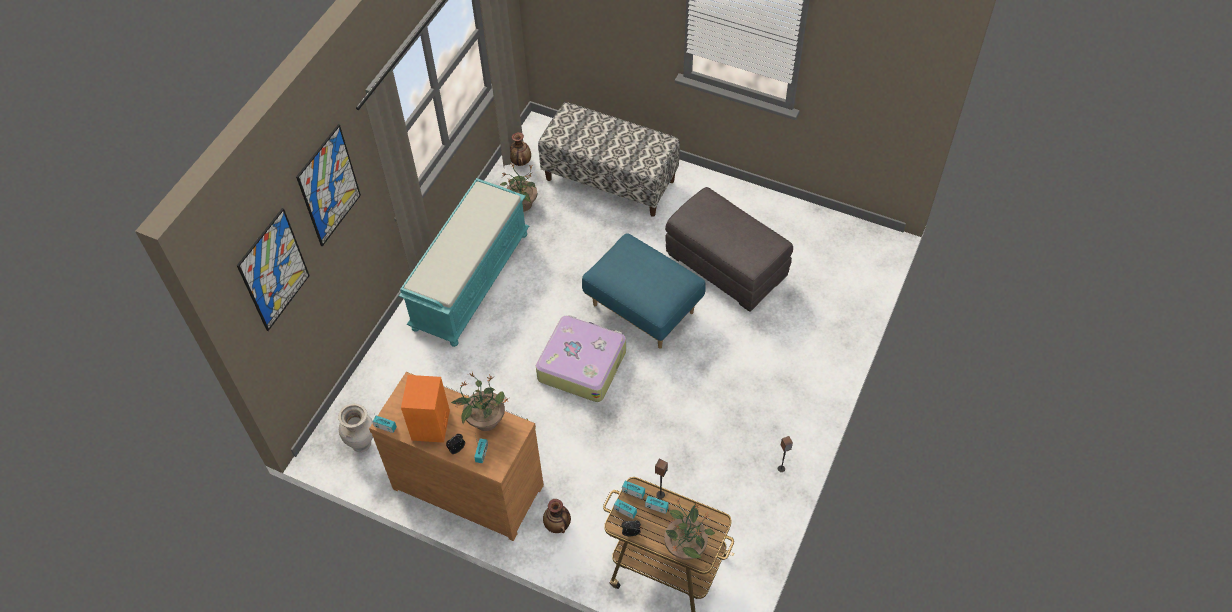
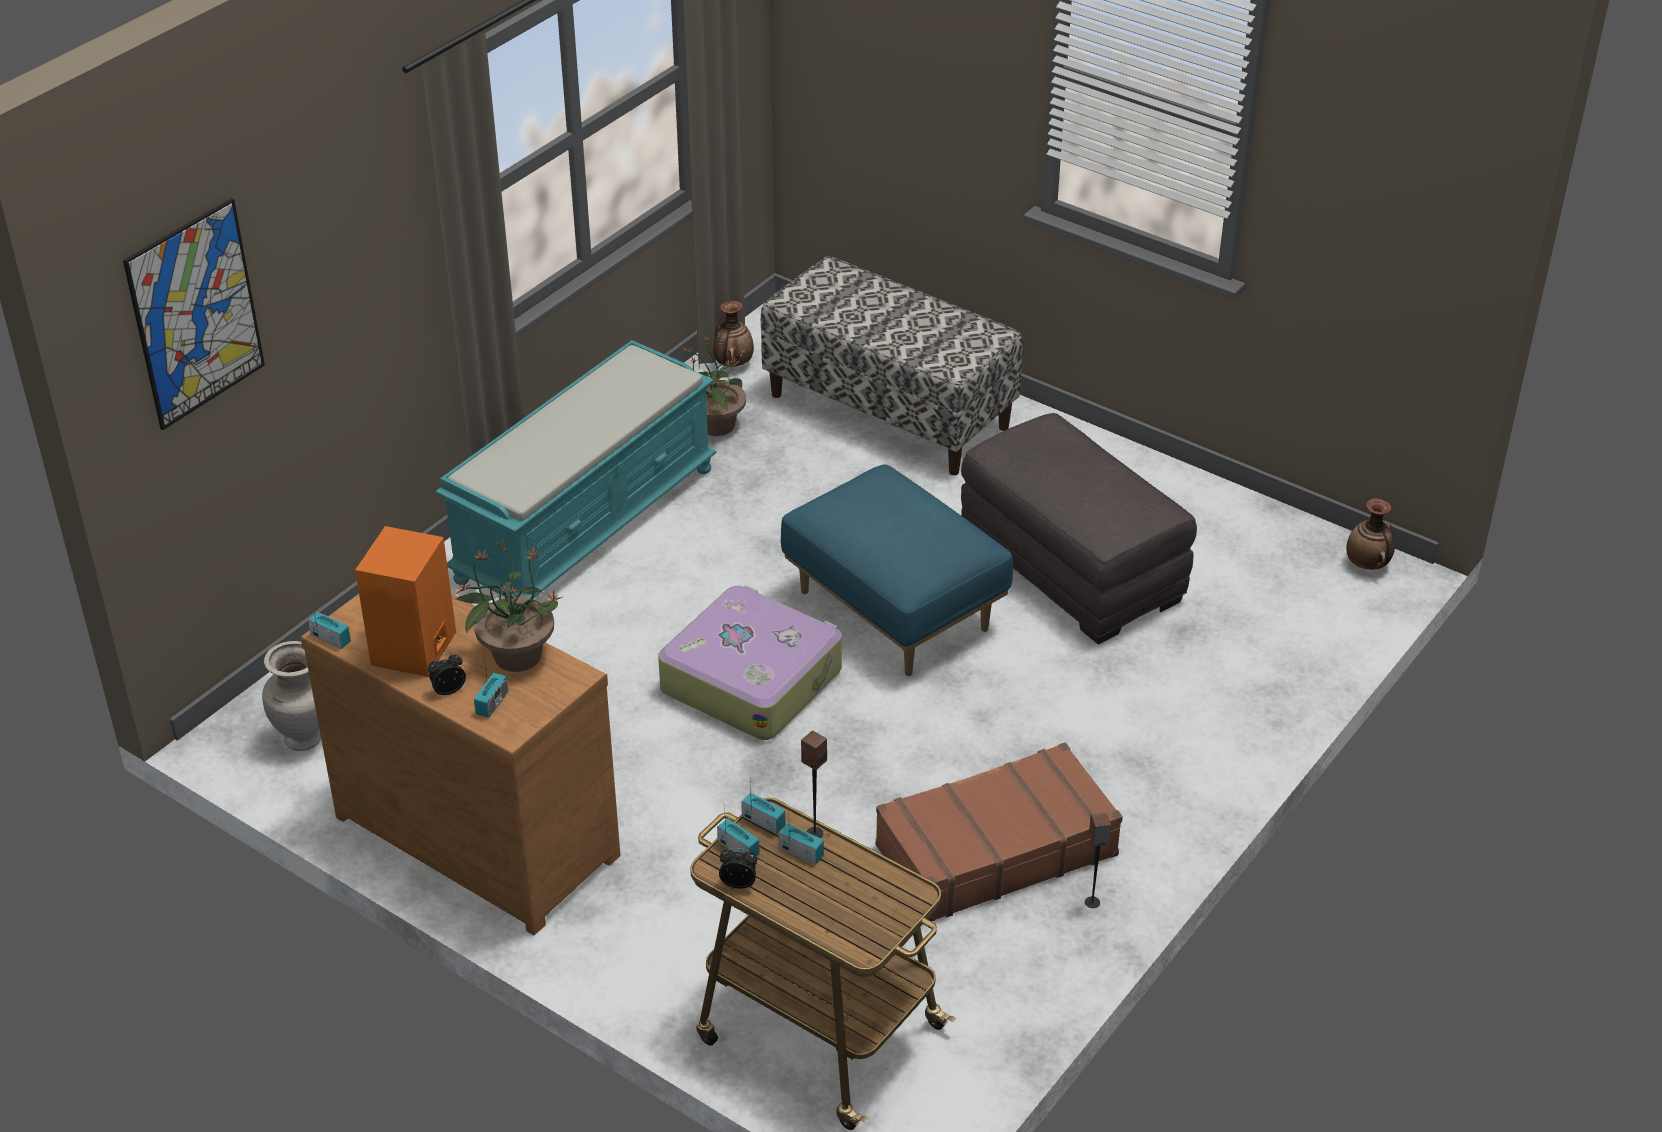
camera: 10 degrees right, 15 degrees down
picture [296,124,361,247] -> none
vase [543,499,571,533] -> vase moved to [1346,499,1395,570]
potted plant [664,498,715,560] -> none
none -> brown suitcase [876,742,1123,921]

